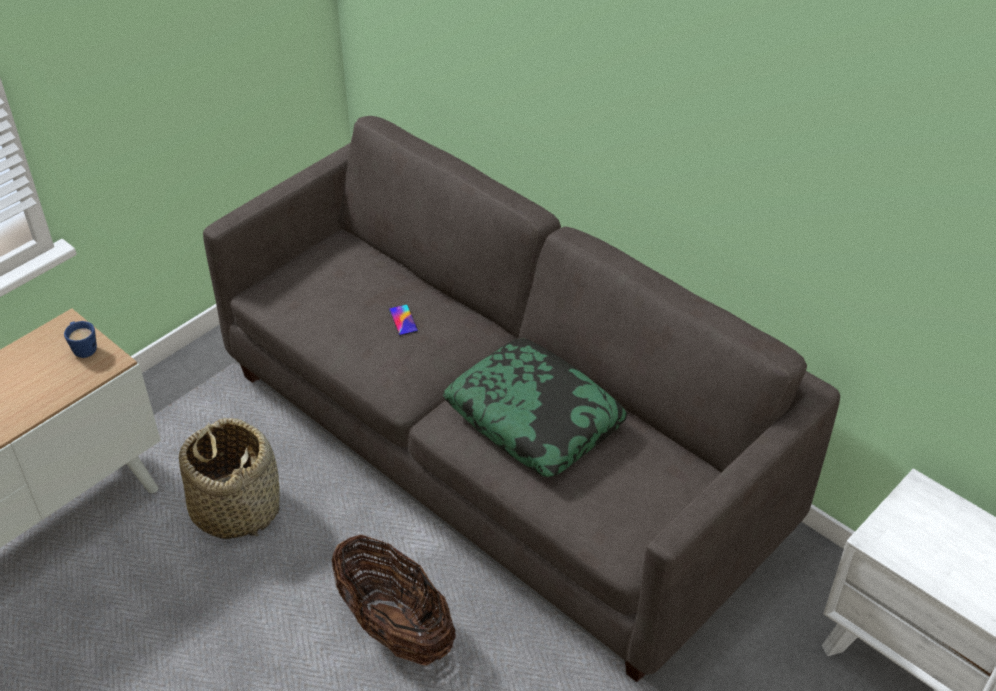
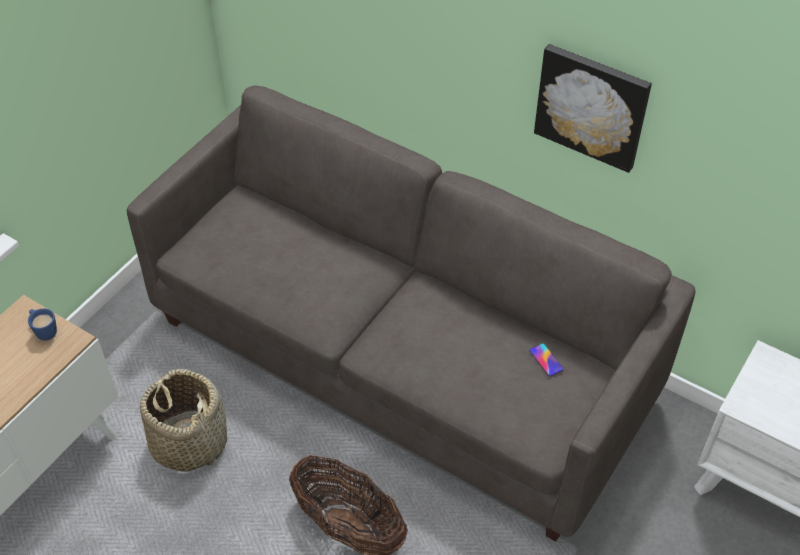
camera: 10 degrees left, 5 degrees up
phone [389,305,418,336] -> phone moved to [529,343,564,377]
pillow [443,338,627,477] -> none
none -> picture [534,44,652,173]

